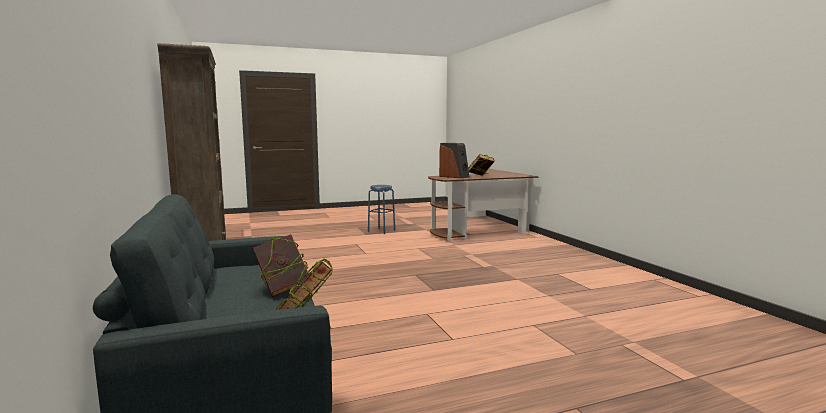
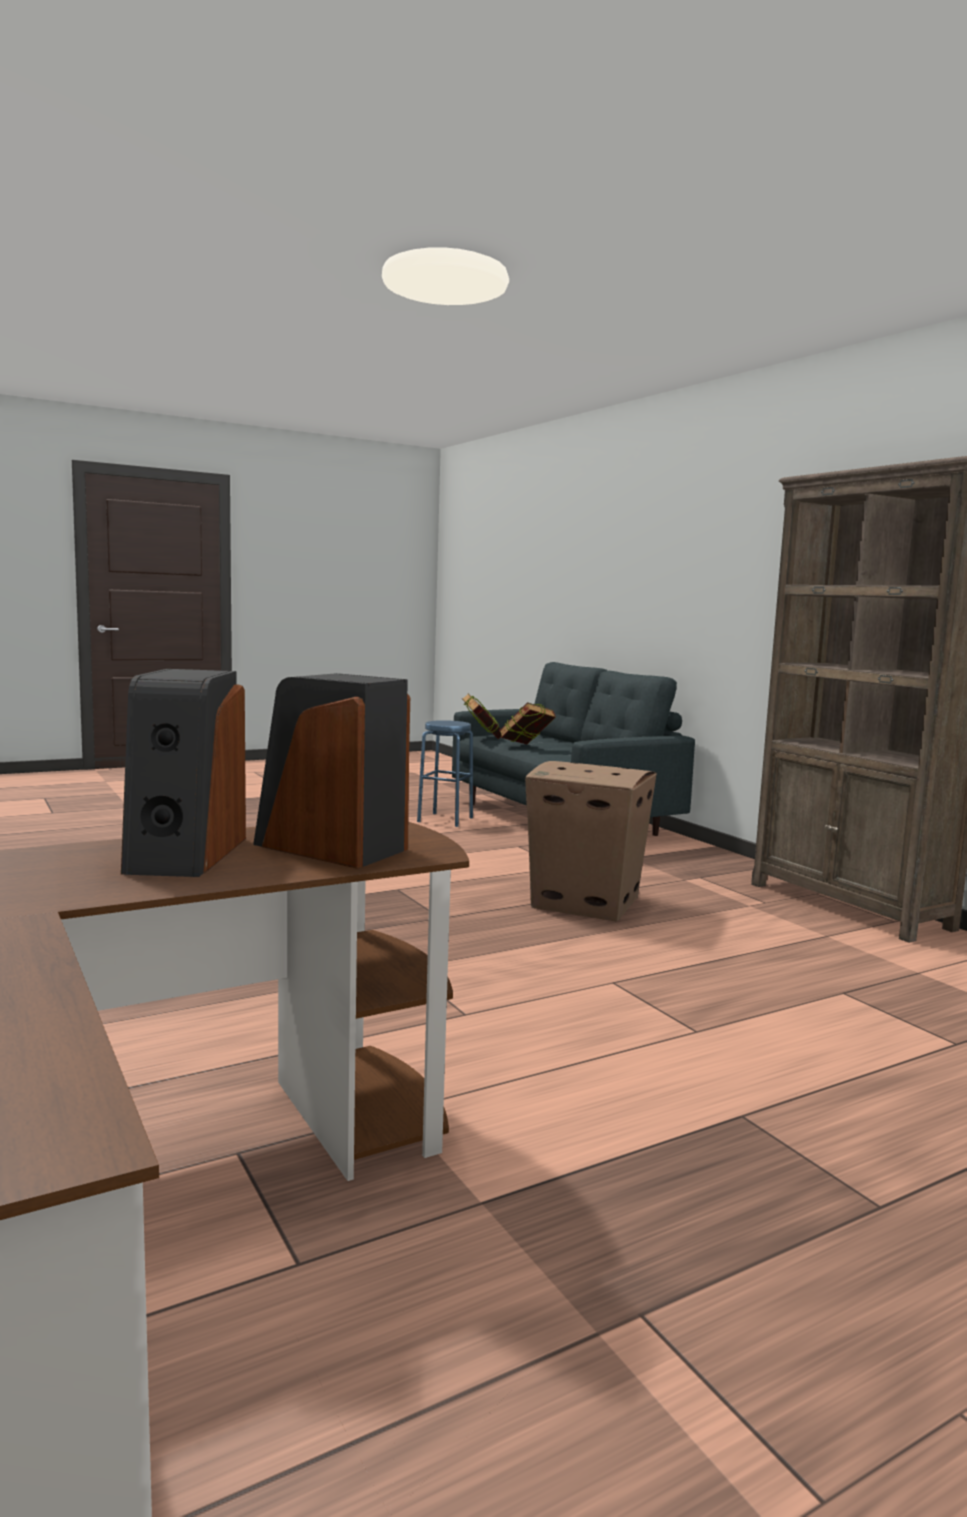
camera: 170 degrees right, 0 degrees up
blue stool [368,185,395,234] -> blue stool moved to [417,720,473,827]
book [468,154,495,176] -> speaker [121,669,246,877]
none -> cardboard box [525,761,657,921]

